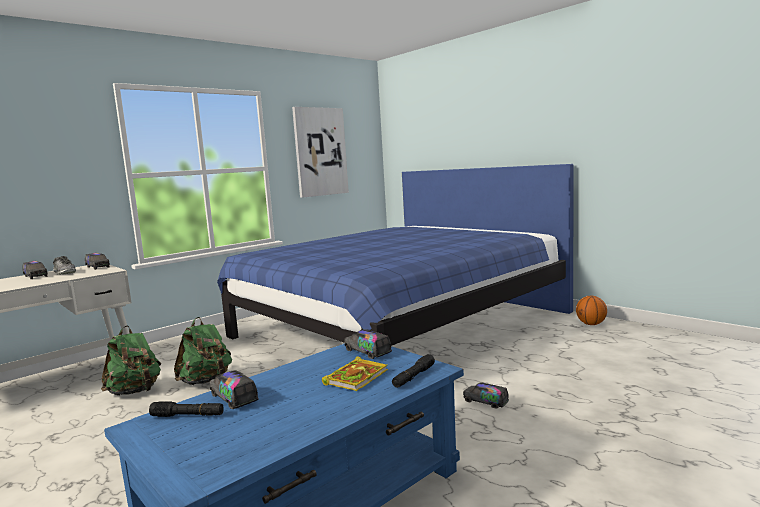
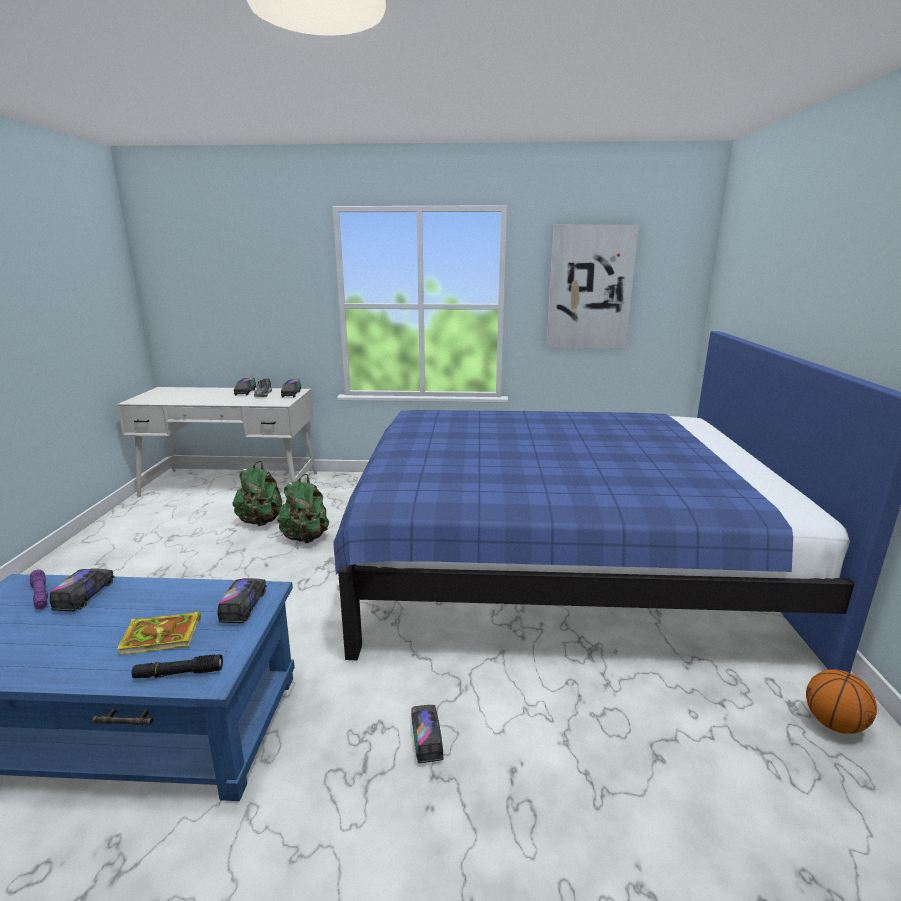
camera: 45 degrees right, 10 degrees up
black flashlight [149,401,224,417] -> purple flashlight [30,570,48,610]

